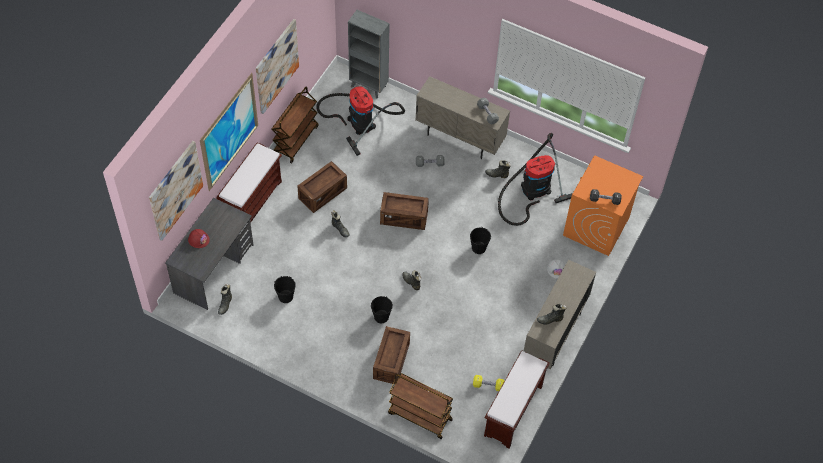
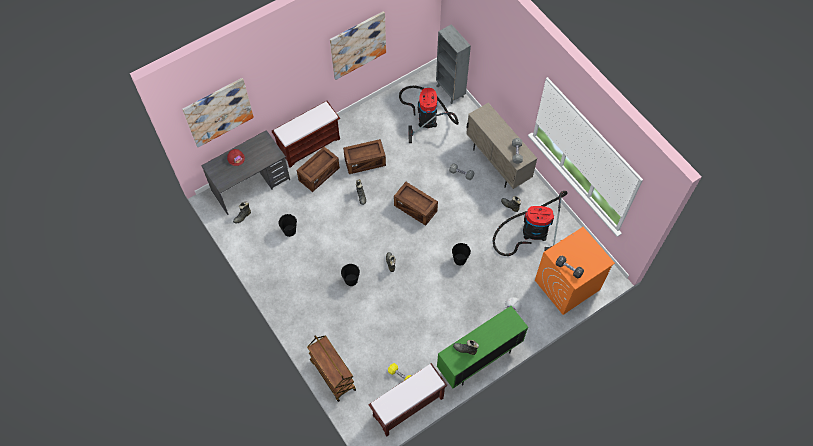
camera: 30 degrees right, 5 degrees up
picture [200,73,258,191] -> none
brown cart [272,87,319,163] -> none
crate [373,326,410,384] -> crate moved to [296,146,340,192]
beige cabinet [524,260,596,369] -> green cabinet [437,306,528,388]

